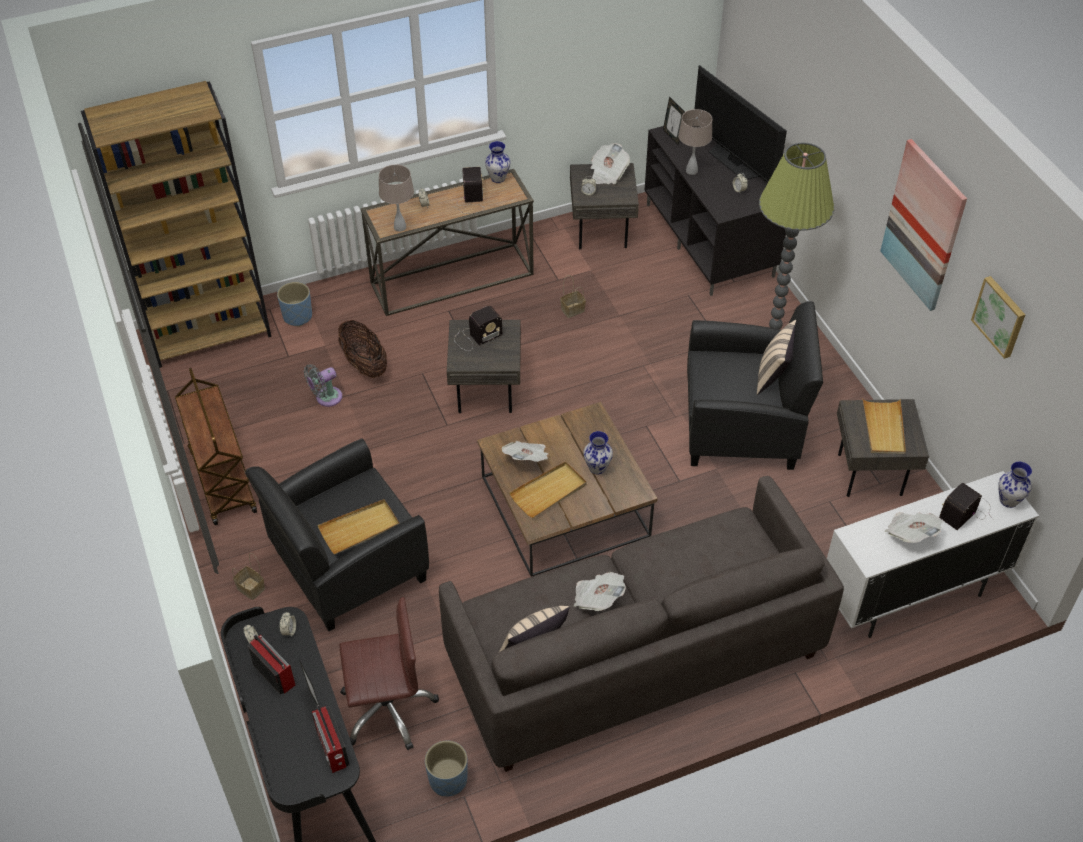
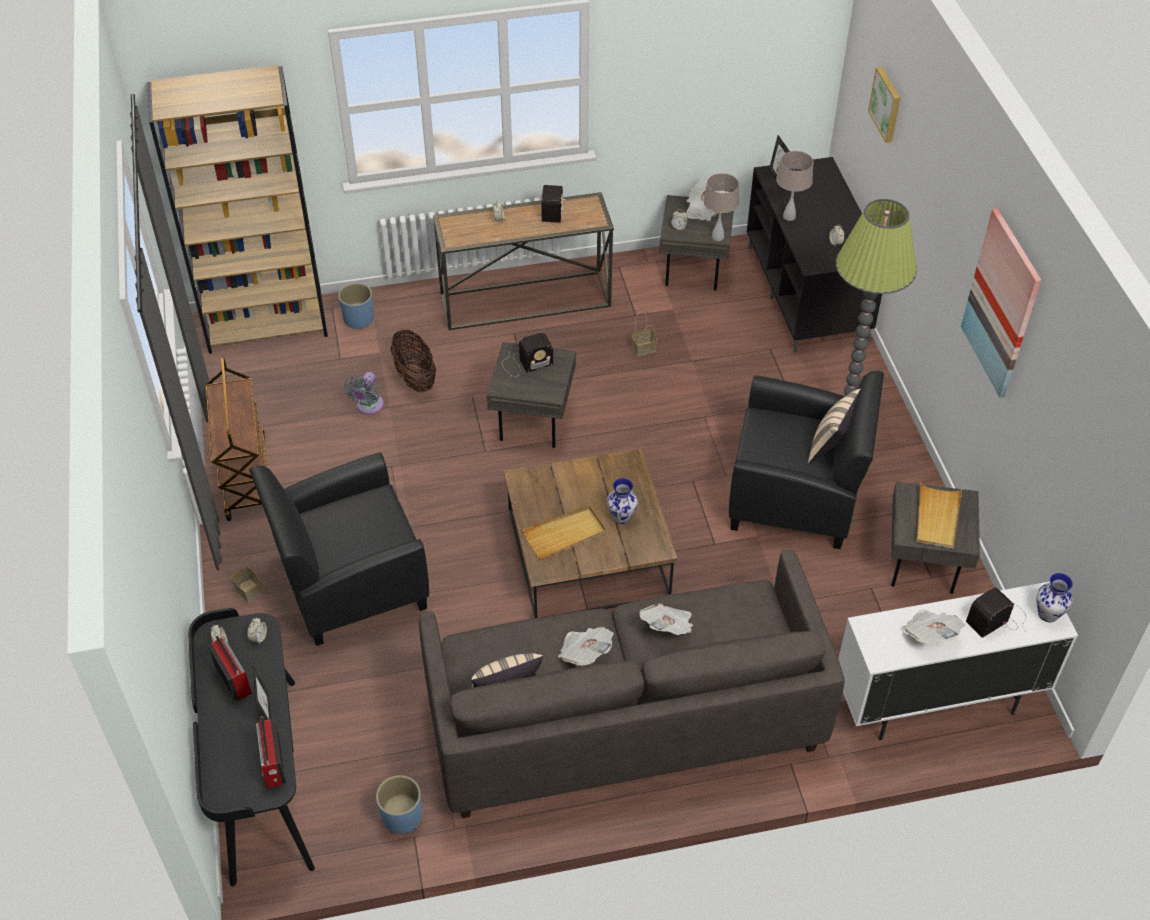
camera: 10 degrees right, 0 degrees up
grey fan [304,364,342,407] -> grey fan turned 45 degrees counterclockwise [344,372,384,415]
beige tray [318,499,399,555] -> none
brown office chair [339,597,439,750] -> none
beige table lamp [379,165,414,231] -> beige table lamp moved to [703,173,739,241]
vase [485,141,510,183] -> none
newspaper [502,441,548,462] -> newspaper moved to [640,603,693,635]
television [694,65,787,183] -> none
picture [971,276,1025,359] -> picture moved to [868,67,901,143]

